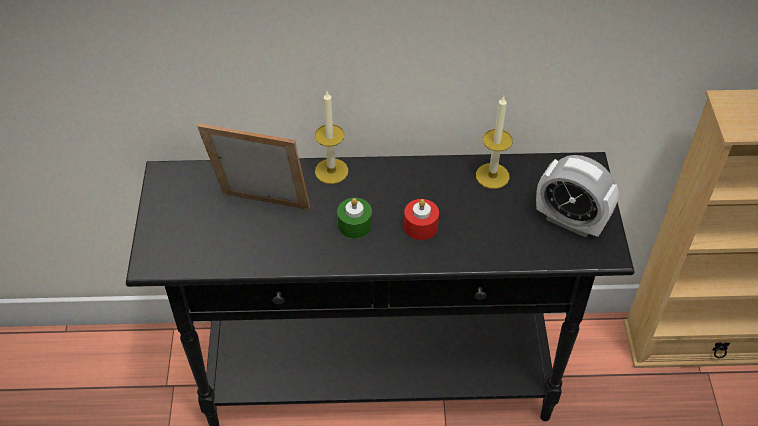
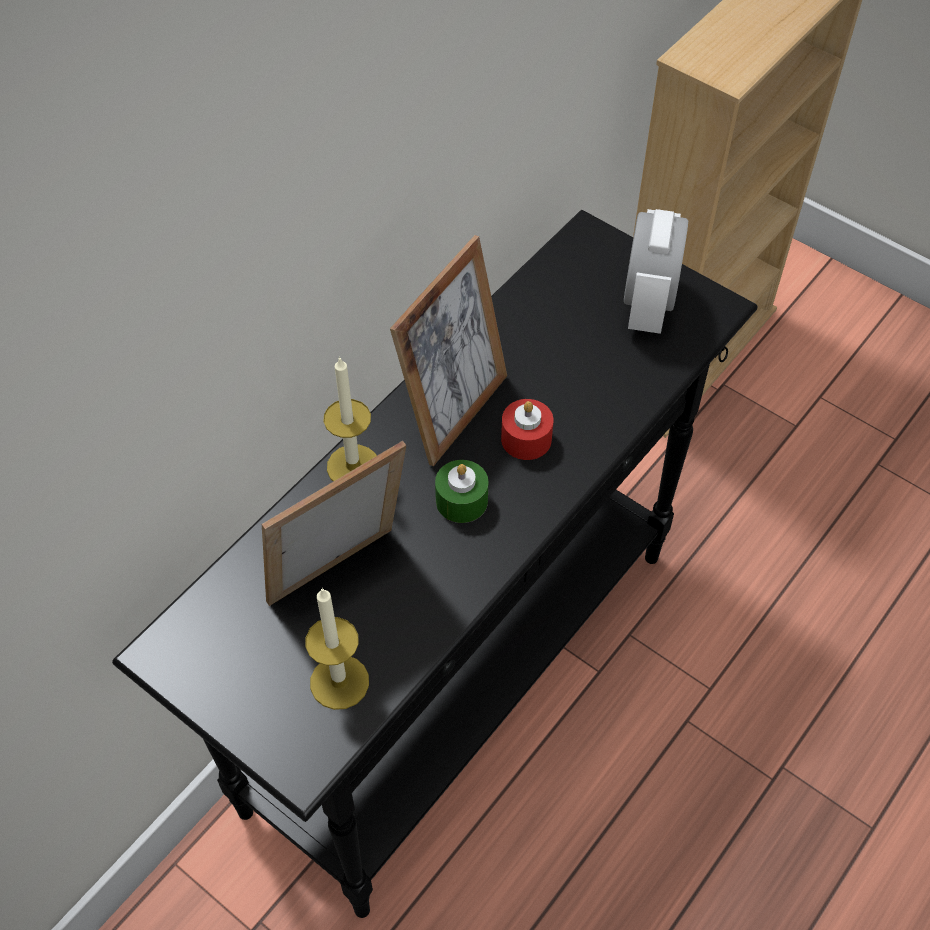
camera: 50 degrees left, 5 degrees up
candle [476,96,513,189] -> candle moved to [305,588,369,710]
alarm clock [536,155,619,237] -> alarm clock turned 60 degrees counterclockwise [624,209,688,334]
none -> picture frame [390,235,507,466]

